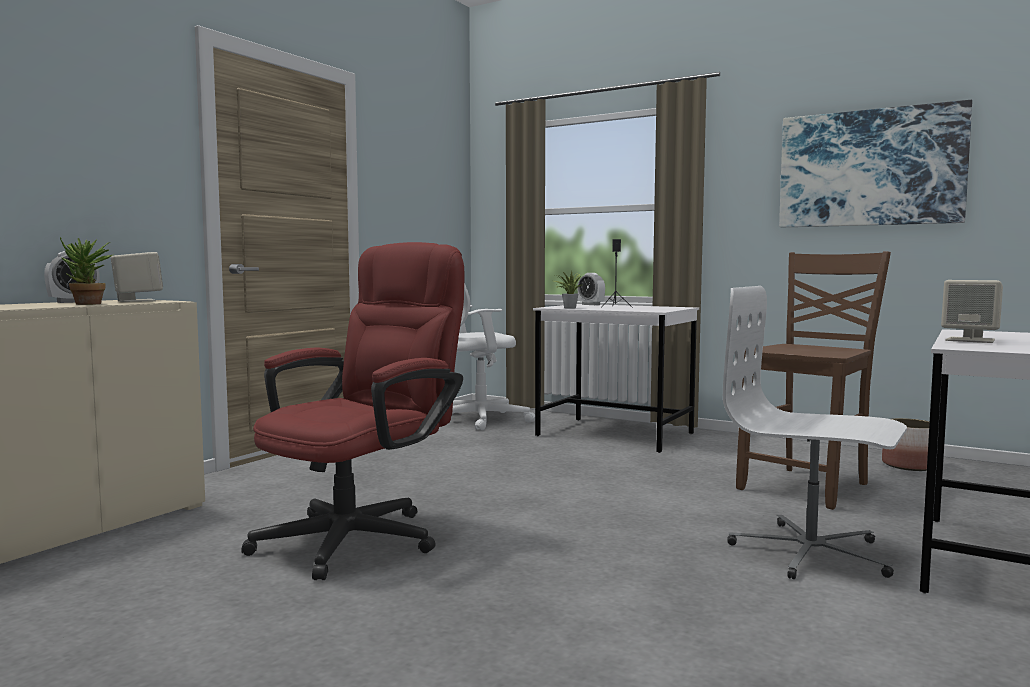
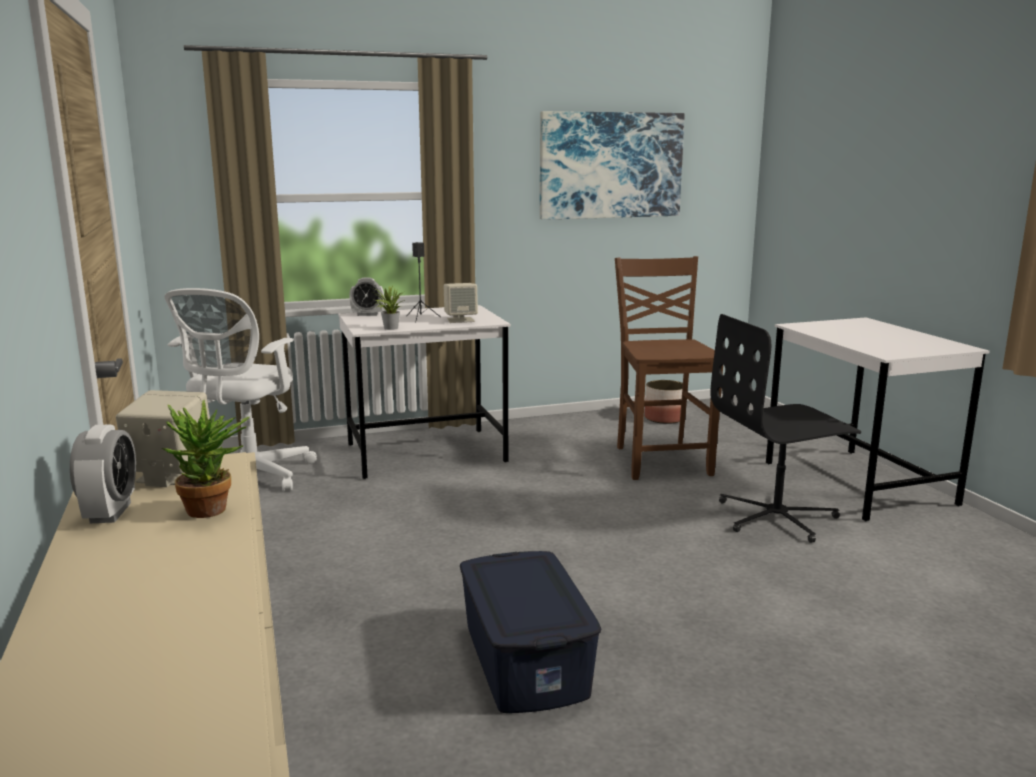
camera: 50 degrees left, 10 degrees up
red office chair [241,242,465,580] -> blue storage box [460,551,601,713]
white office chair [723,286,907,579] -> black office chair [710,314,861,543]
beige speaker [941,280,1003,343] -> beige speaker moved to [444,283,478,323]

